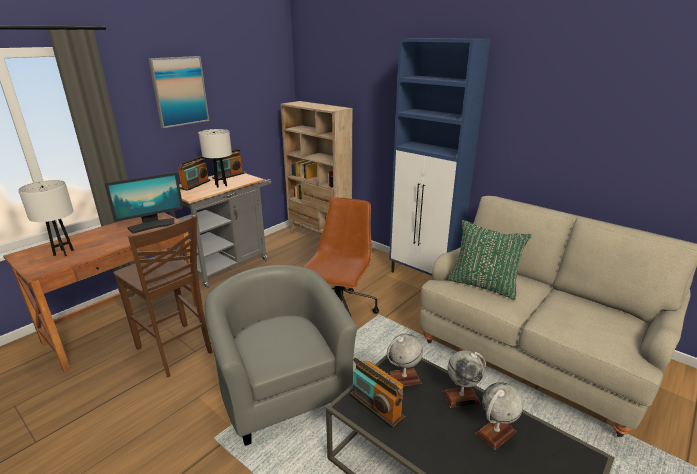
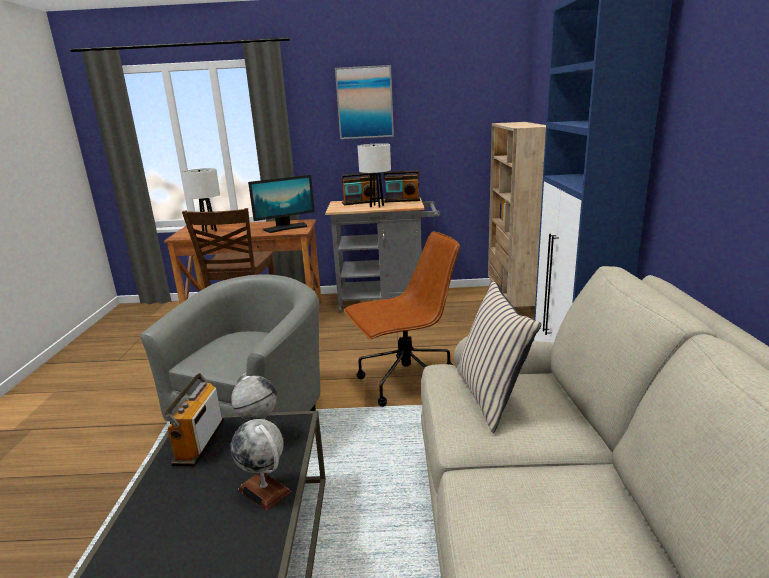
camera: 50 degrees right, 5 degrees down
monitor [105,172,183,234] -> monitor turned 45 degrees counterclockwise [248,175,315,233]
green pillow [448,220,532,300] -> beige pillow [457,281,541,433]
globe [475,382,523,450] -> none

